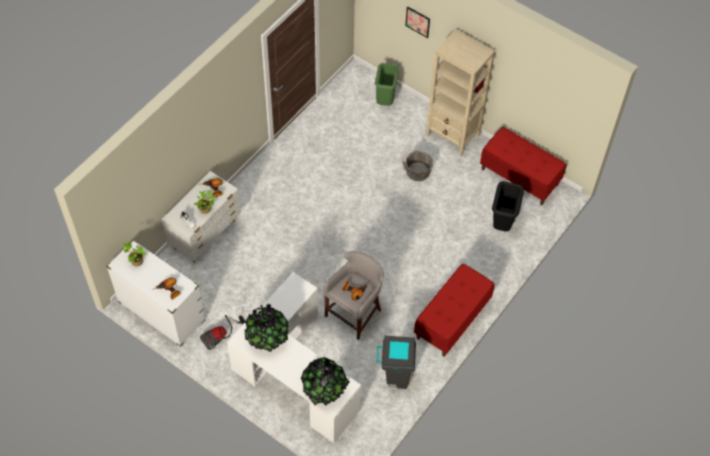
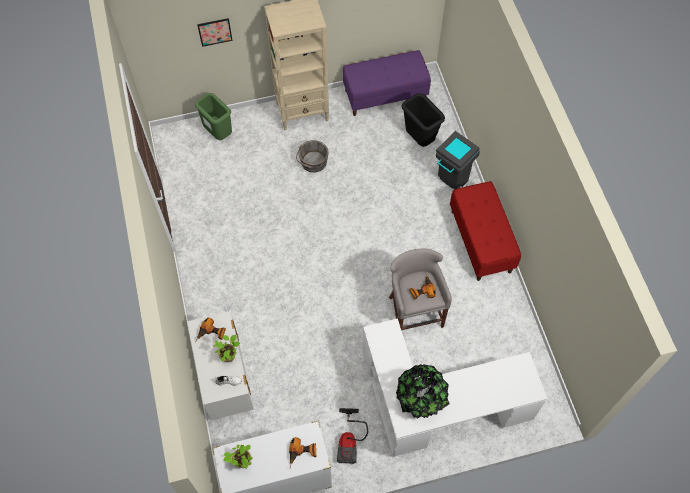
camera: 50 degrees left, 5 degrees up
potted plant [301,357,350,405] -> none
grey trash can [376,336,416,389] -> grey trash can moved to [436,131,480,189]
red bench [480,127,567,205] -> purple bench [343,50,431,116]

